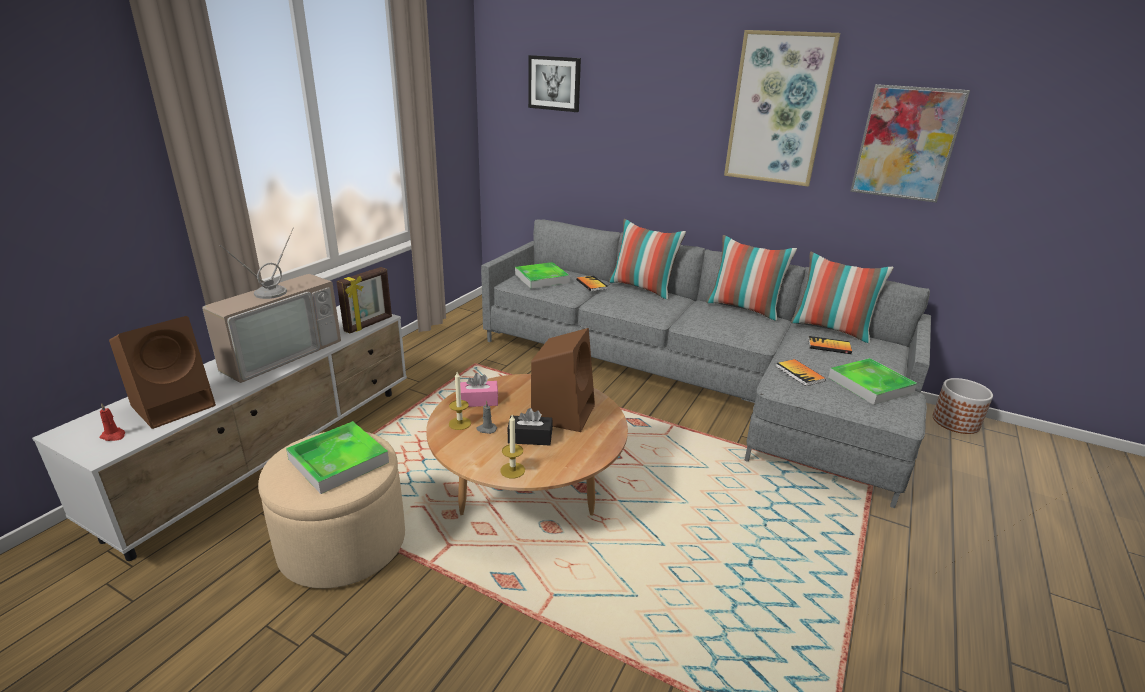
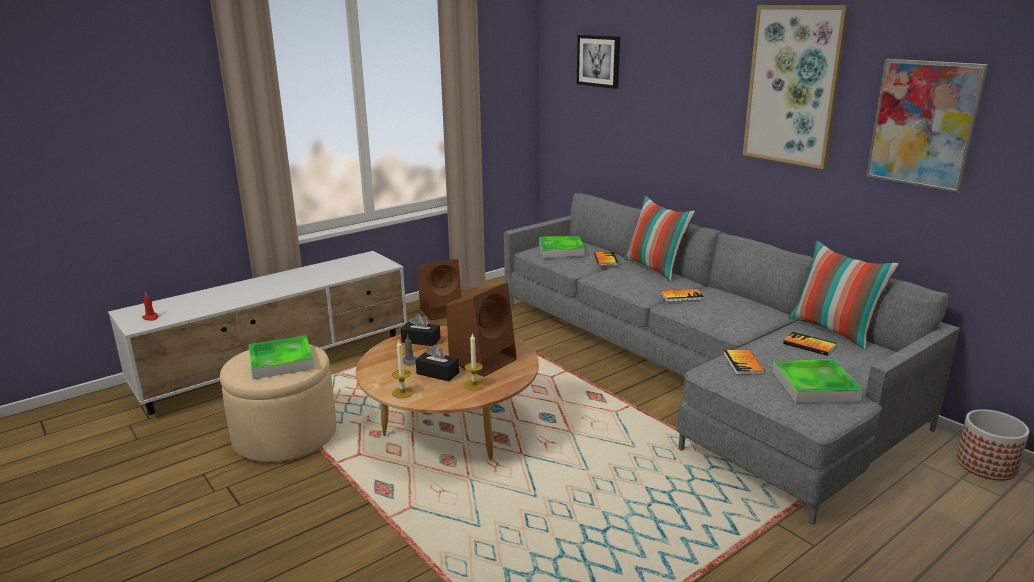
camera: 25 degrees right, 5 degrees down
brown speaker [109,316,216,429] -> brown speaker moved to [417,259,462,320]
television [202,228,341,383] -> none
picture frame [336,267,392,334] -> none
candle [449,372,471,430] -> candle moved to [464,333,485,391]
pink tissue box [460,373,498,407] -> black tissue box [401,314,441,346]
pillow [706,235,797,321] -> none
none -> book [660,289,704,302]

